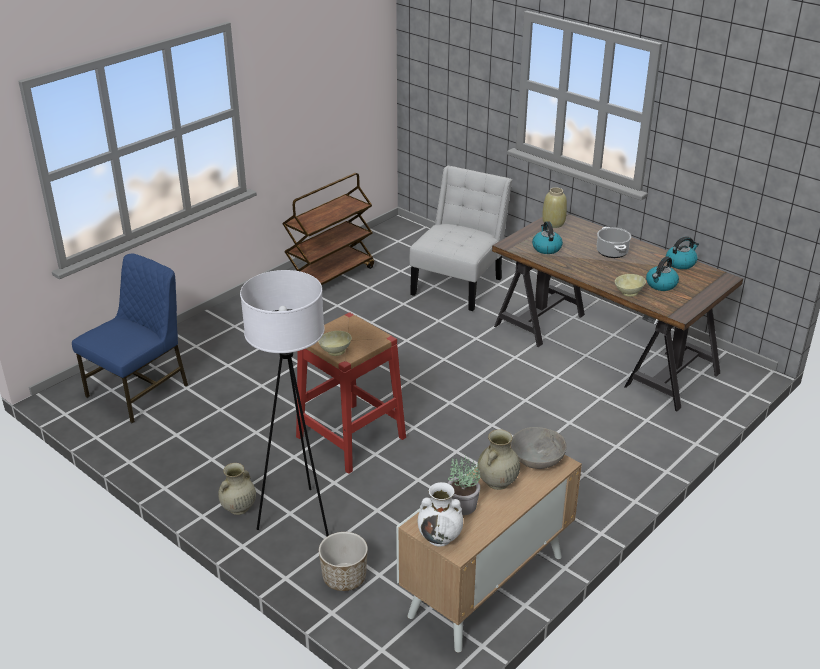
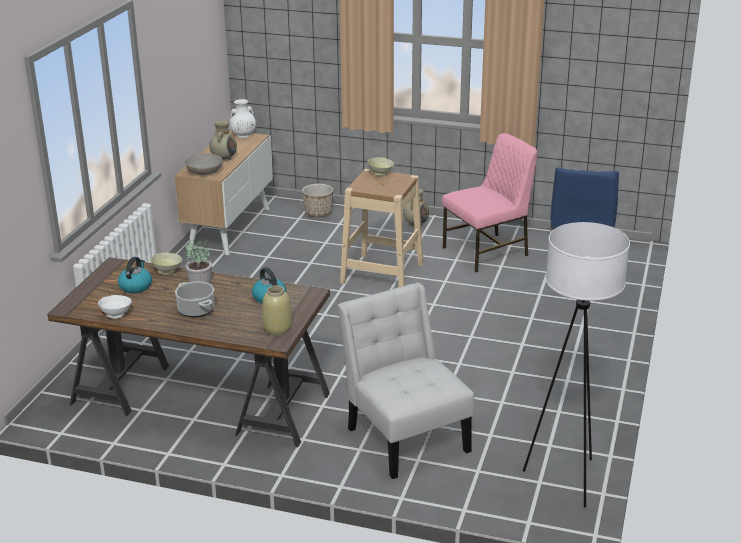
camera: 155 degrees right, 5 degrees down
white floor lamp [240,270,329,536] -> white floor lamp moved to [523,222,630,508]
brown cart [282,173,374,285] -> none
red stool [296,312,406,474] -> beige stool [340,169,424,287]
white chair [410,166,512,311] -> white chair turned 150 degrees clockwise [338,283,474,479]
potted plant [448,455,480,515] -> potted plant moved to [185,238,212,284]
kettle [666,236,699,269] -> white bowl [98,295,132,319]
none -> pink chair [442,133,538,272]

